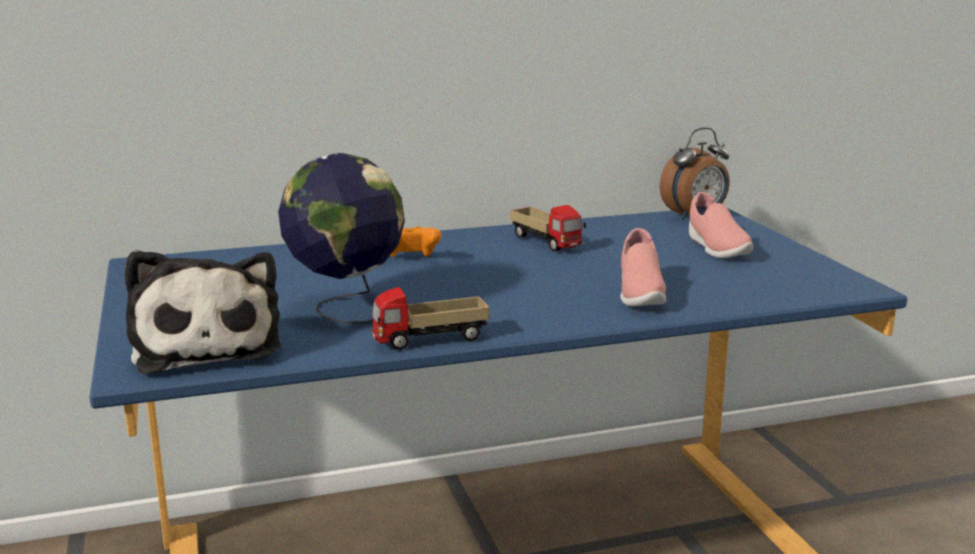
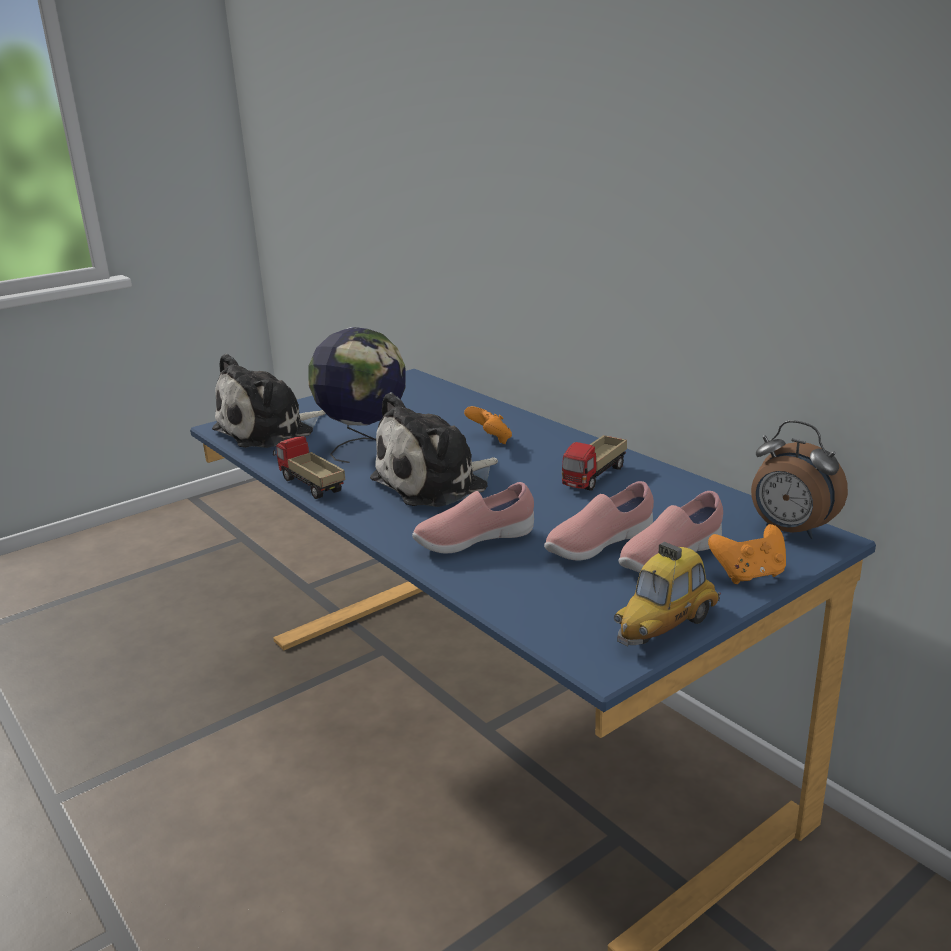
camera: 70 degrees right, 5 degrees up
none -> plush toy [370,392,498,507]
none -> pink shoe [544,481,654,561]
none -> toy car [614,542,721,646]
none -> orange game controller [708,524,786,584]

